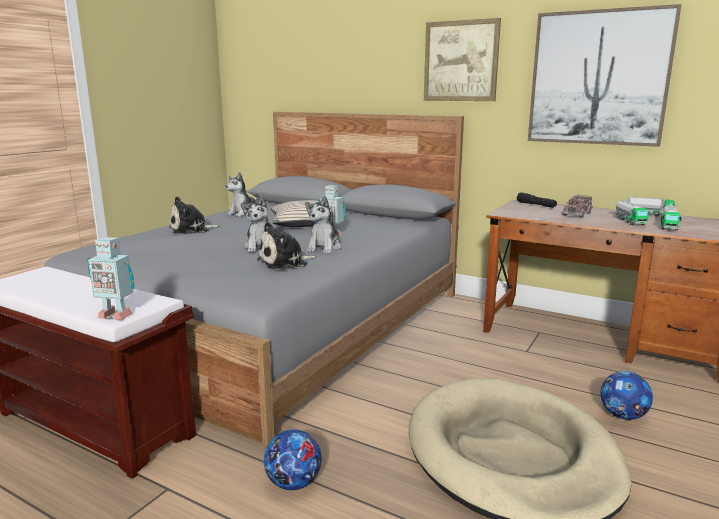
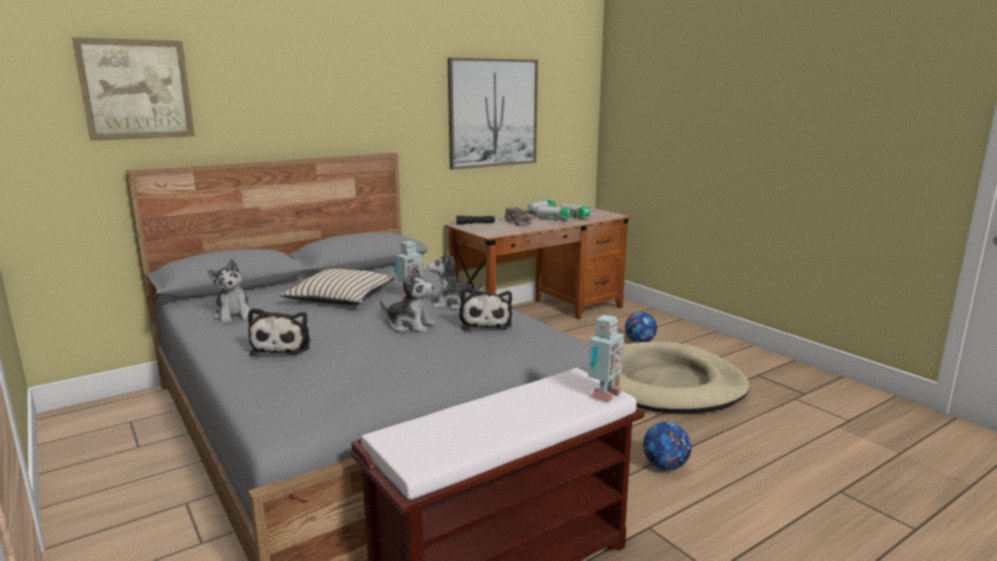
camera: 65 degrees left, 0 degrees up
plush toy [305,196,342,253] -> plush toy turned 135 degrees clockwise [427,250,482,310]
picture [424,18,501,101] -> picture moved to [72,37,195,141]

